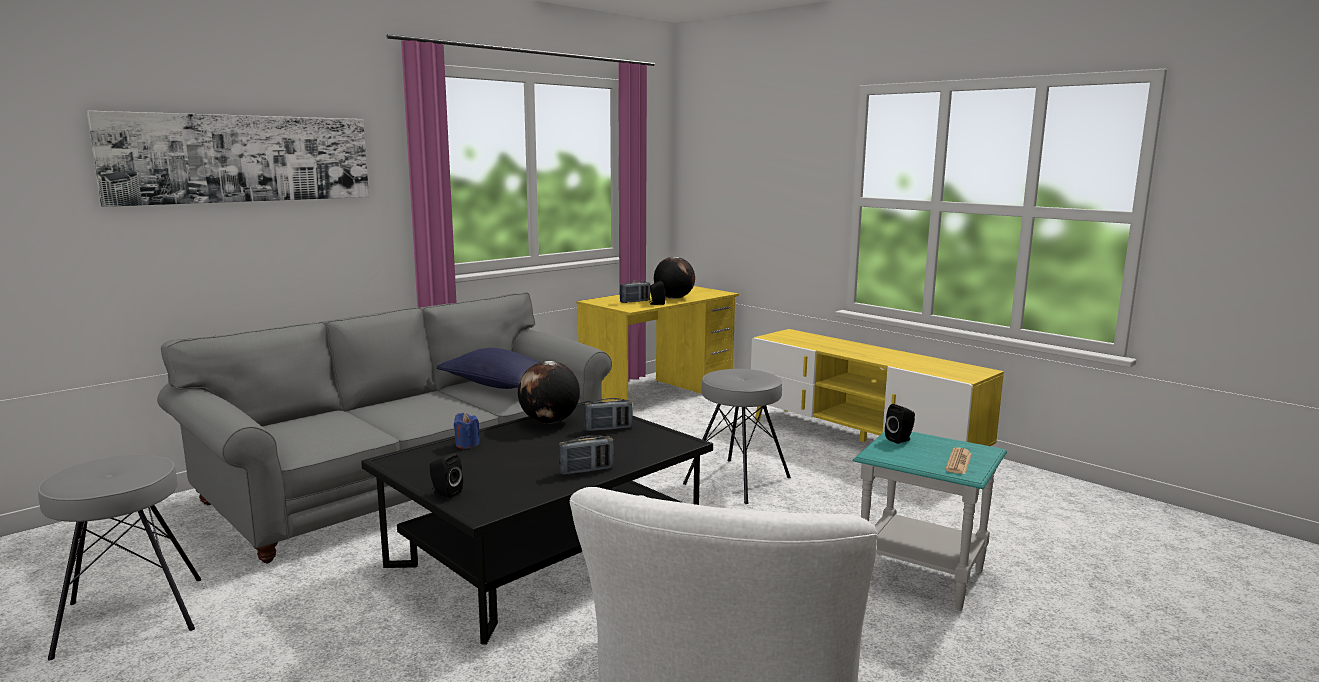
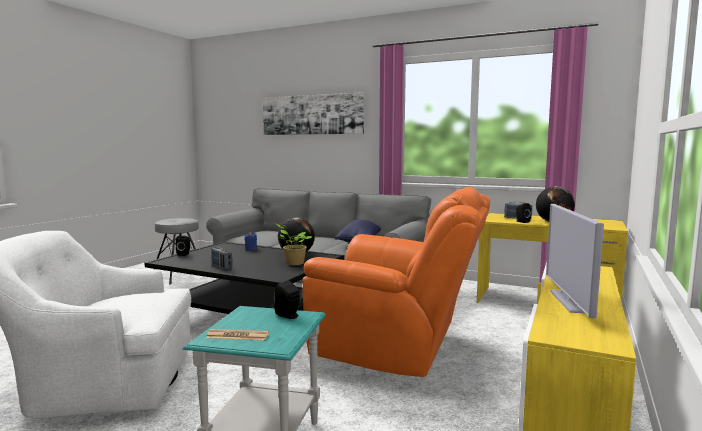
camera: 70 degrees right, 5 degrees down
radio [584,398,633,431] -> potted plant [276,224,312,265]
grey stool [683,369,791,504] -> orange armchair [303,187,490,377]
none -> television [546,204,604,319]

